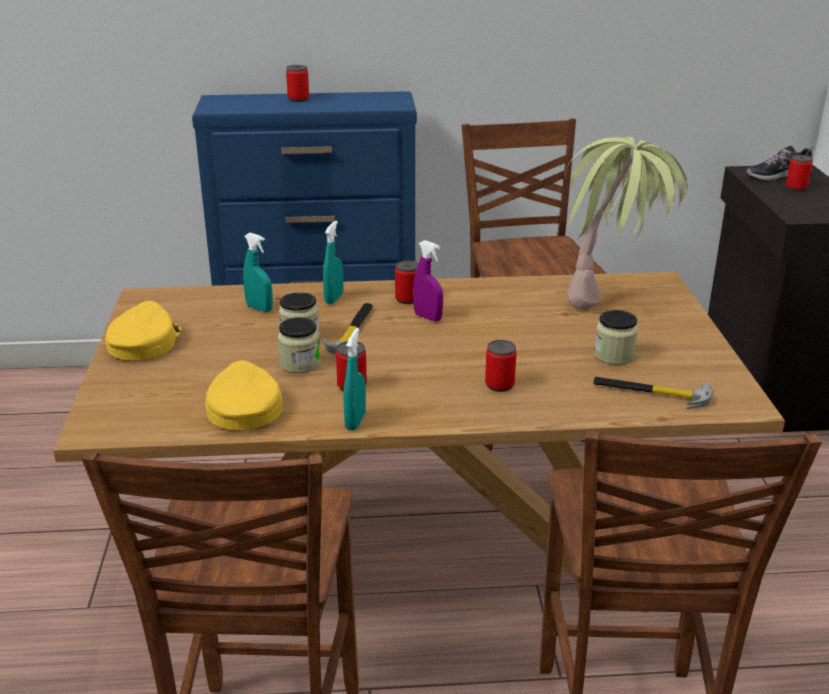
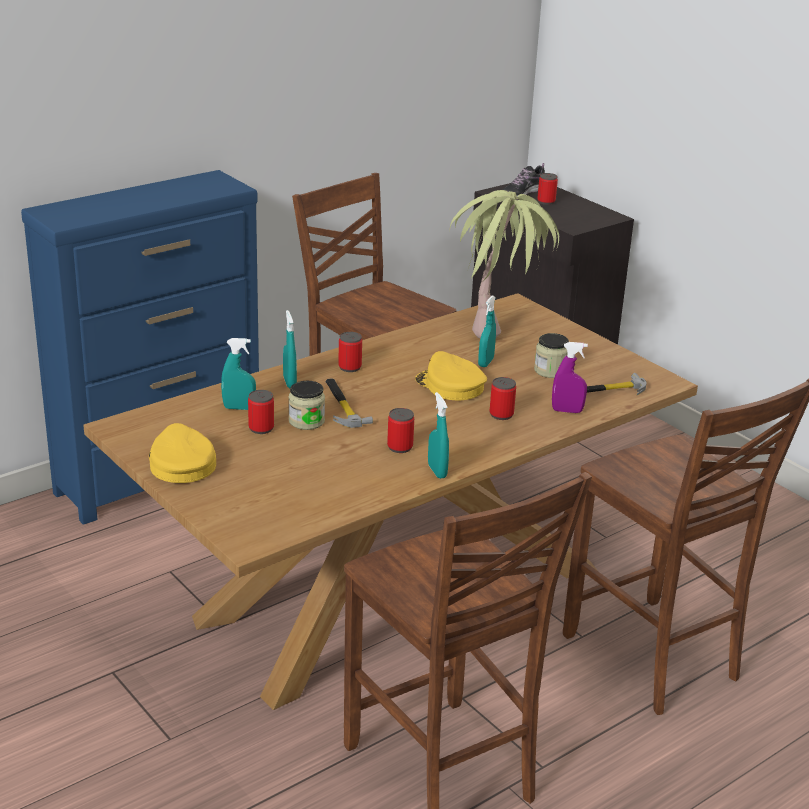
camera: 35 degrees left, 0 degrees up
yellow cap [205,360,283,430] -> yellow cap moved to [415,351,487,400]
jar [277,317,321,374] -> none
can [286,65,309,102] -> can moved to [248,390,274,434]
purple spray bottle [413,240,443,322] -> purple spray bottle moved to [552,342,588,413]
none -> turquoise spray bottle [478,296,496,367]

